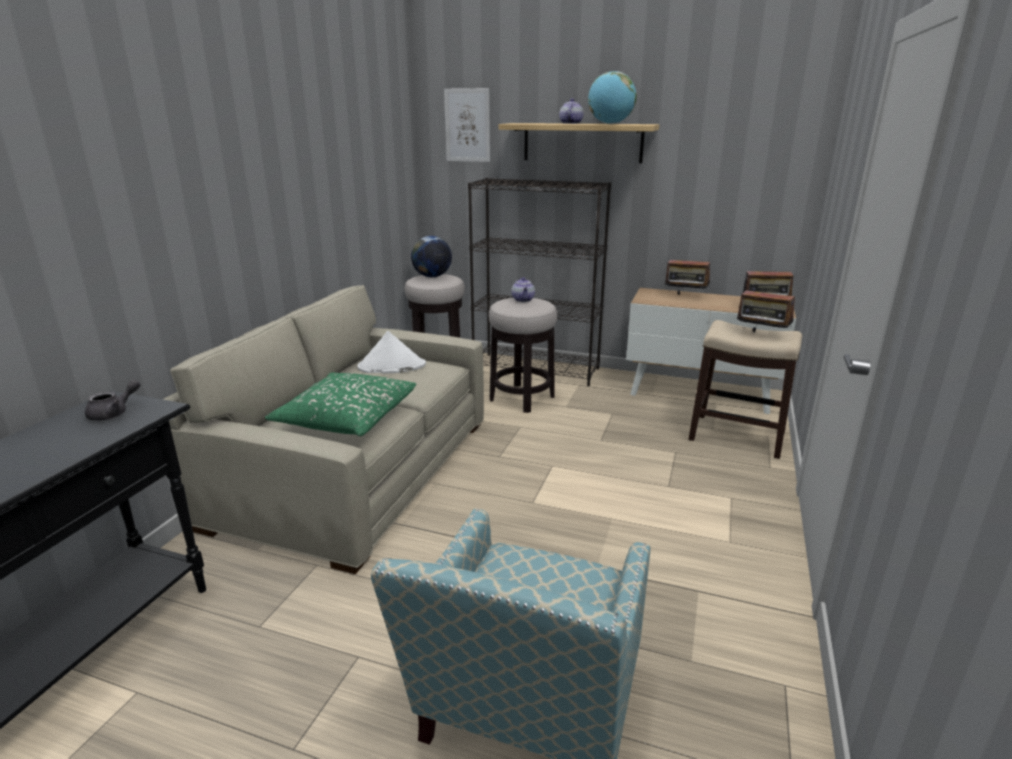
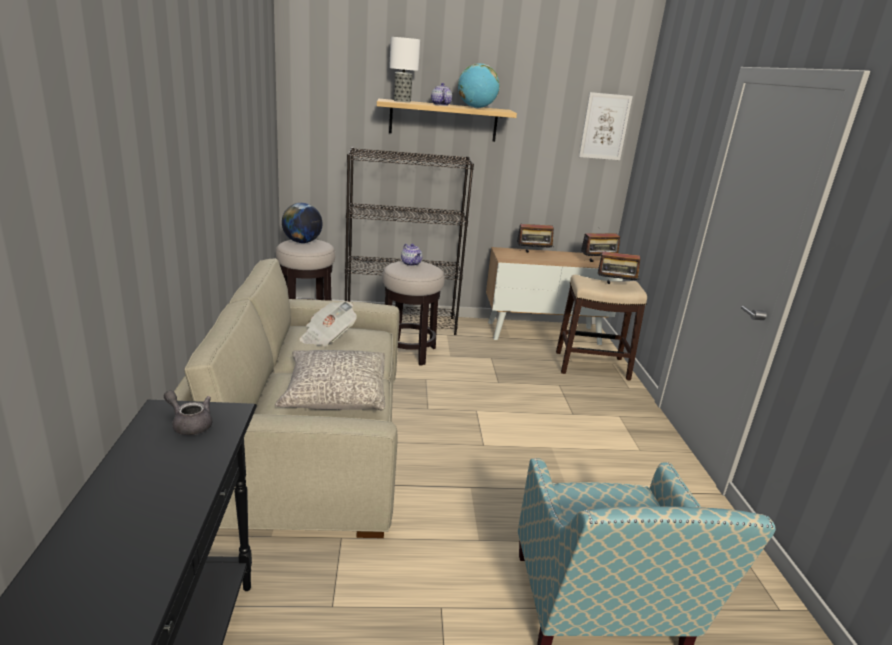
camera: 25 degrees left, 0 degrees up
grey teapot [85,380,140,421] -> grey teapot turned 75 degrees counterclockwise [164,391,212,435]
green pillow [265,372,416,436] -> grey pillow [275,350,386,411]
white hat [357,331,426,373] -> newspaper [299,301,357,346]
picture [444,88,490,162] -> picture moved to [579,92,633,160]
none -> table lamp [389,37,420,102]

